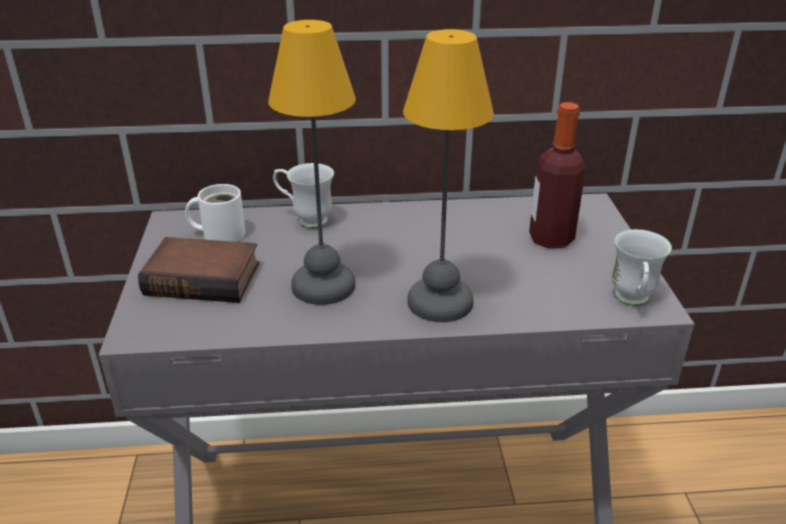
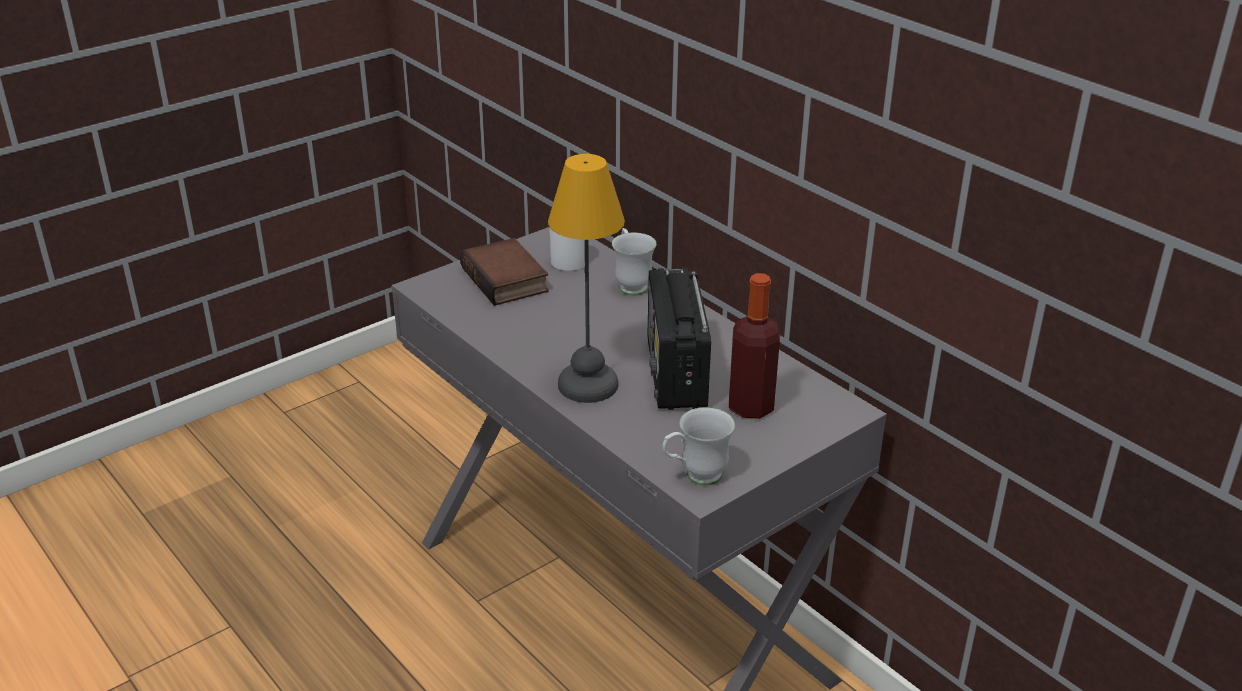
camera: 55 degrees right, 0 degrees up
table lamp [268,20,356,305] -> none
none -> radio [648,268,711,410]

